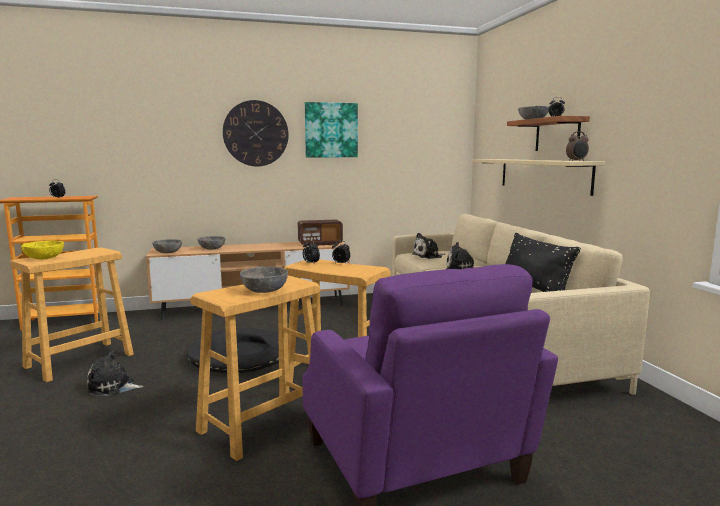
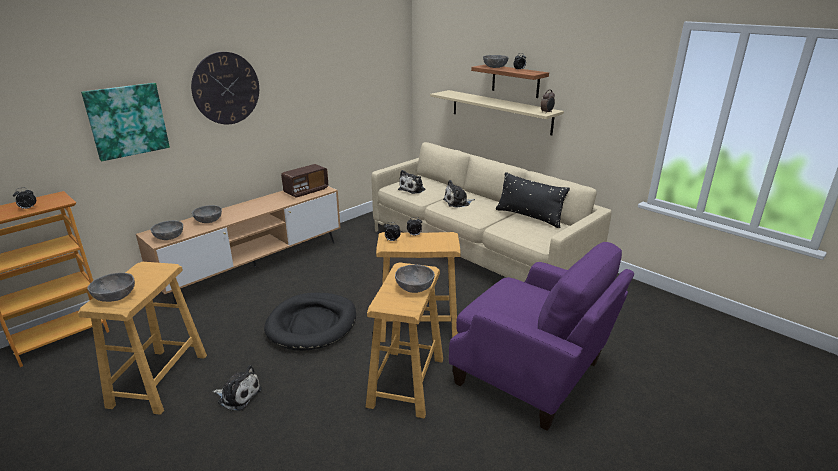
camera: 30 degrees left, 15 degrees up
yellow bowl [21,241,64,259] -> grey bowl [87,273,135,302]
plush toy [86,351,143,395] -> plush toy turned 135 degrees counterclockwise [213,365,262,411]
picture [305,102,358,157] -> picture moved to [81,83,170,161]

